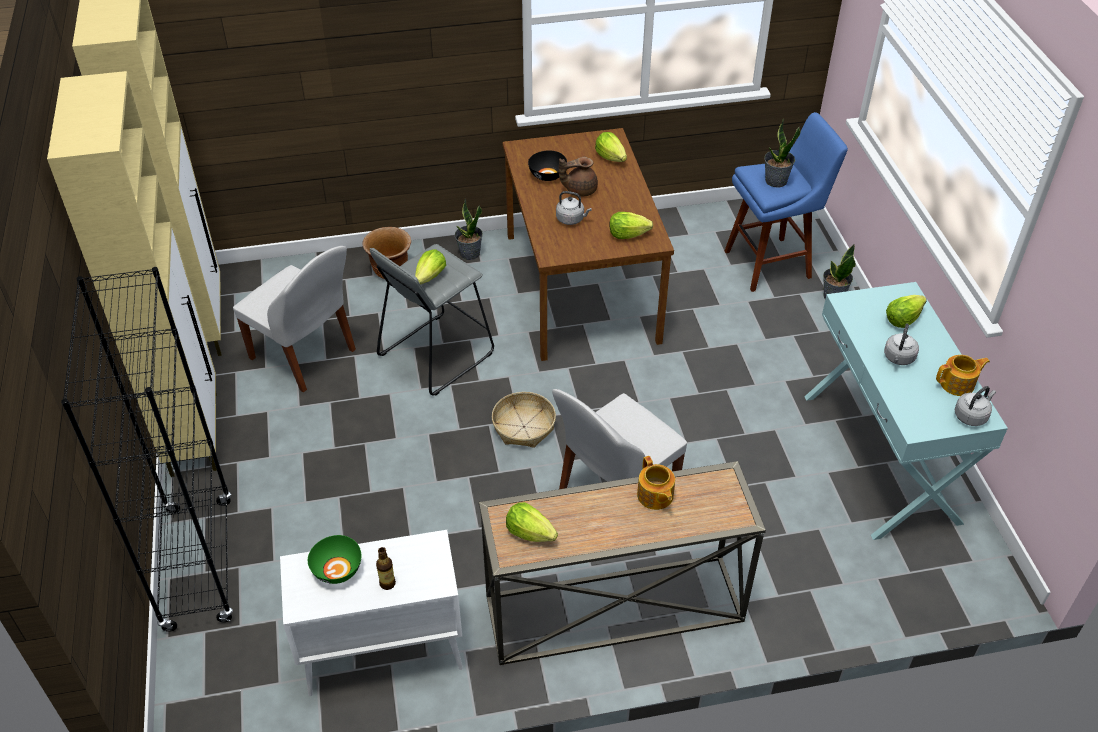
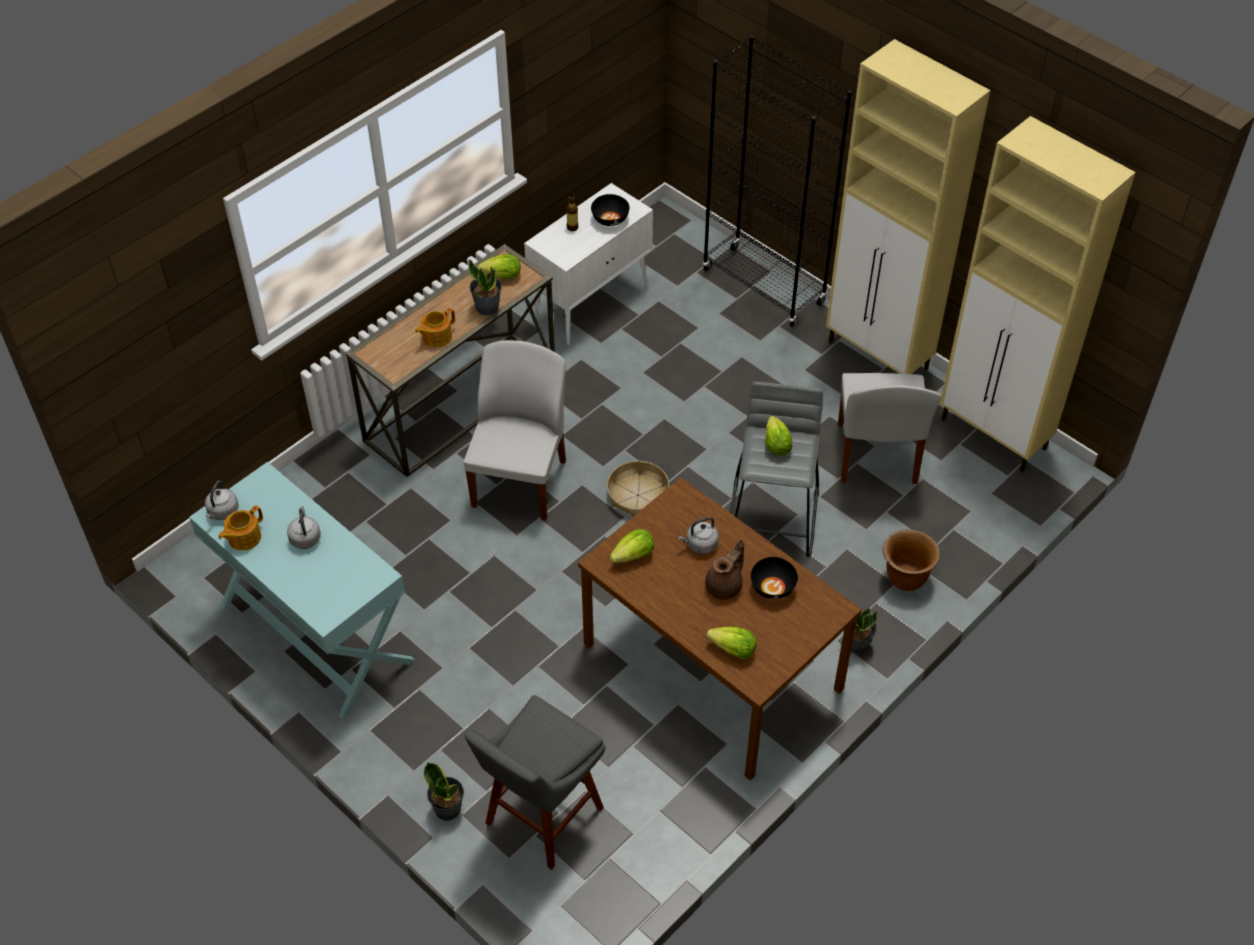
camera: 145 degrees right, 5 degrees up
white chair [233,246,356,392] -> white chair turned 90 degrees counterclockwise [838,373,941,484]
green bowl [308,535,361,584] -> black bowl [591,194,630,226]
teapot [637,456,675,510] -> teapot turned 75 degrees counterclockwise [415,308,455,347]
blue stool [725,112,848,292] -> grey stool [465,695,605,870]
potted plant [764,119,801,188] -> potted plant moved to [468,259,502,316]
lettuce [886,295,927,328] -> none

